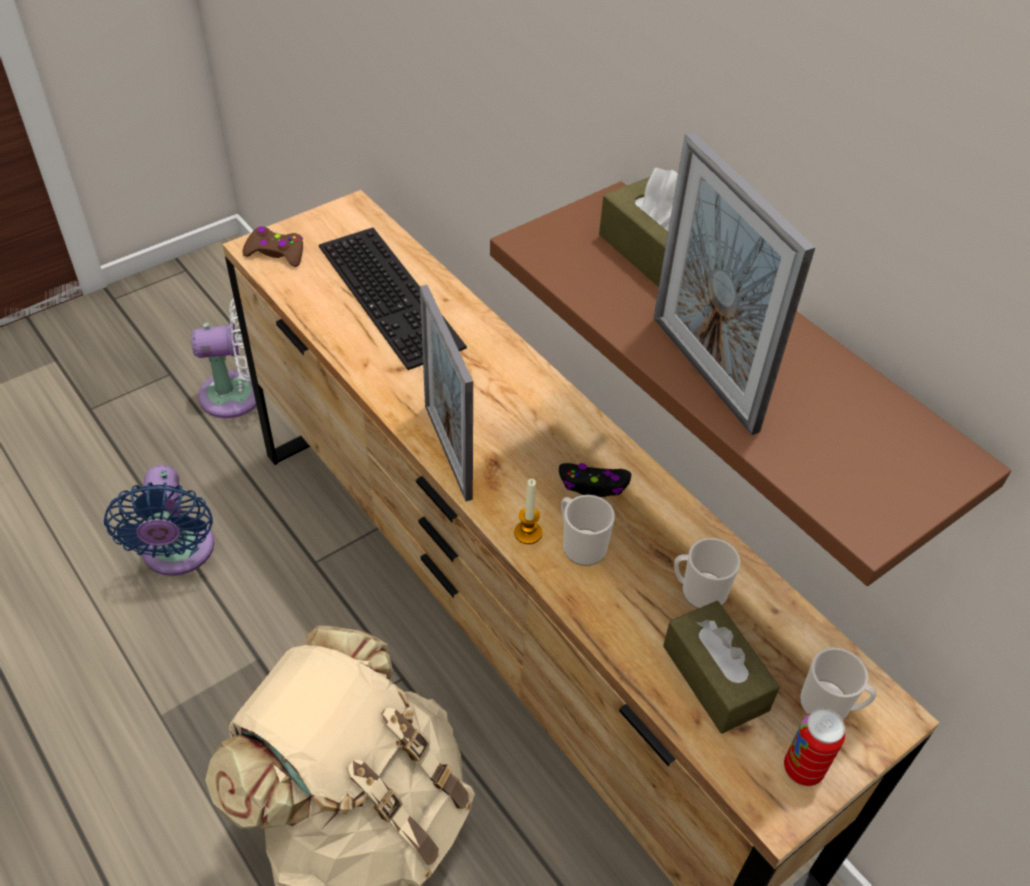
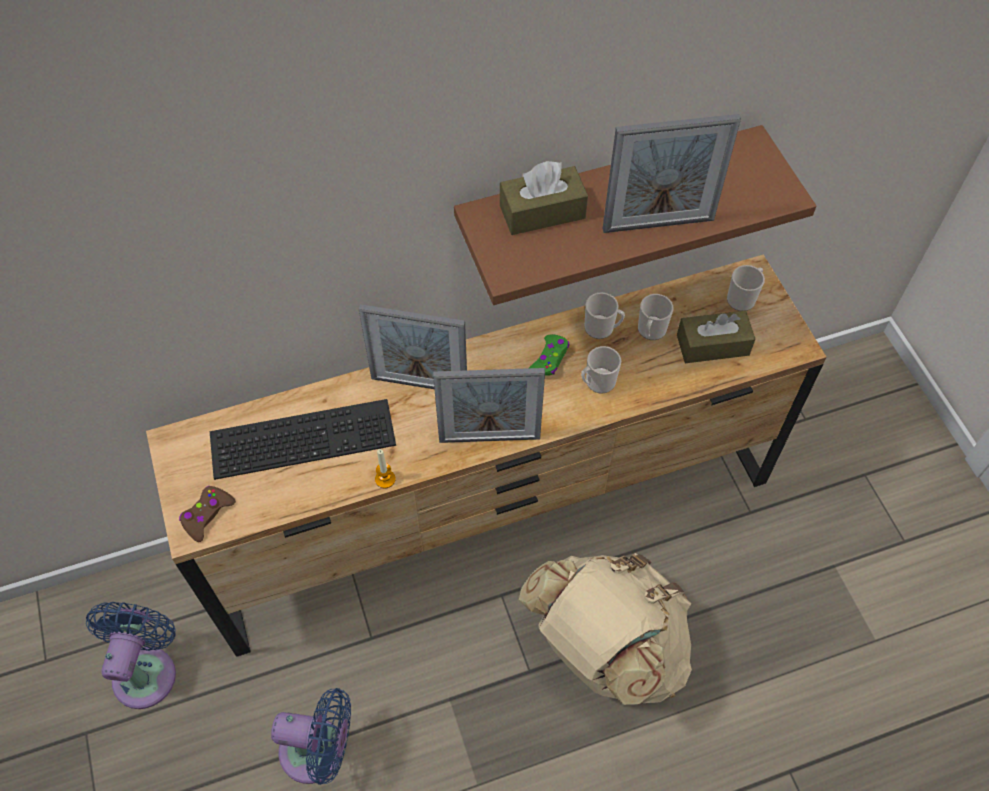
camera: 70 degrees left, 10 degrees up
white fan [191,298,257,418] -> blue fan [86,602,176,709]
candle [514,479,542,544] -> candle moved to [375,449,396,489]
black game controller [559,463,632,497] -> green game controller [529,334,569,375]
can [784,708,845,786] -> none
none -> picture frame [359,304,467,389]
none -> mug [584,292,625,339]

